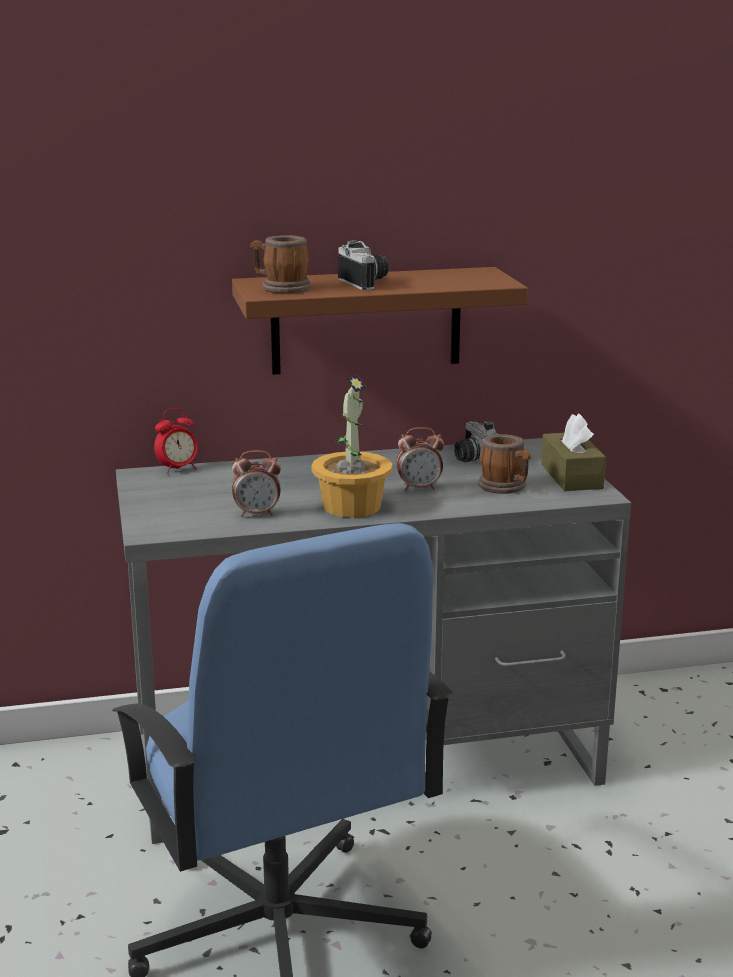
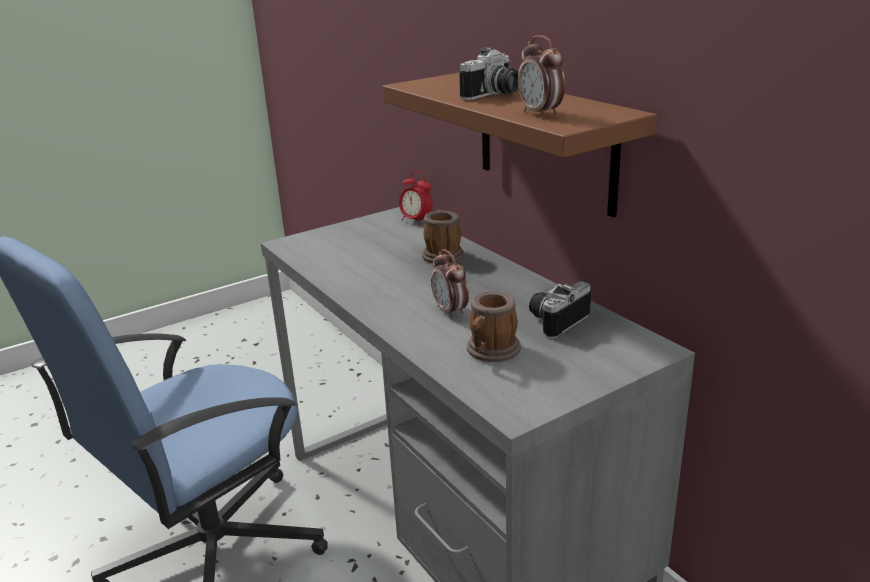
camera: 70 degrees right, 5 degrees up
alarm clock [232,450,281,517] -> alarm clock moved to [518,35,565,118]
mug [250,235,312,293] -> mug moved to [422,209,464,264]
potted plant [311,375,392,518] -> none
brown tissue box [541,413,606,491] -> none

